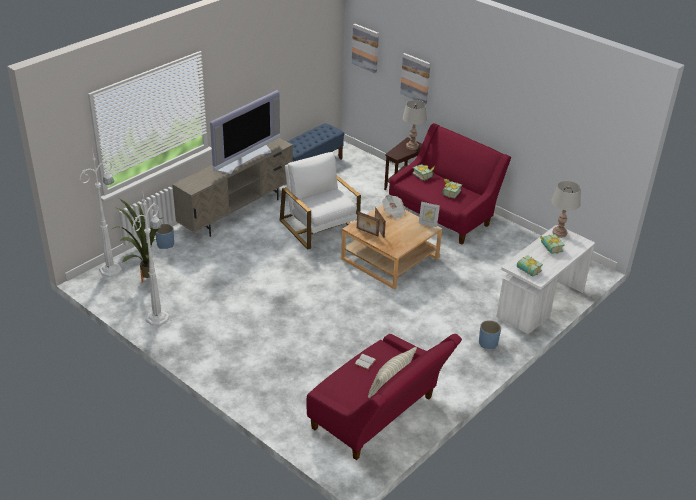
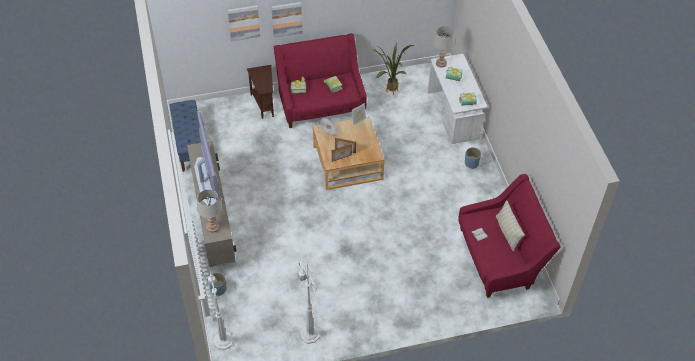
camera: 55 degrees left, 15 degrees up
potted plant [112,198,164,283] -> potted plant moved to [373,42,414,95]
white armchair [280,152,361,250] -> none
picture [352,24,379,73] -> picture moved to [271,2,302,38]
grey table lamp [403,100,427,150] -> grey table lamp moved to [197,190,222,233]

